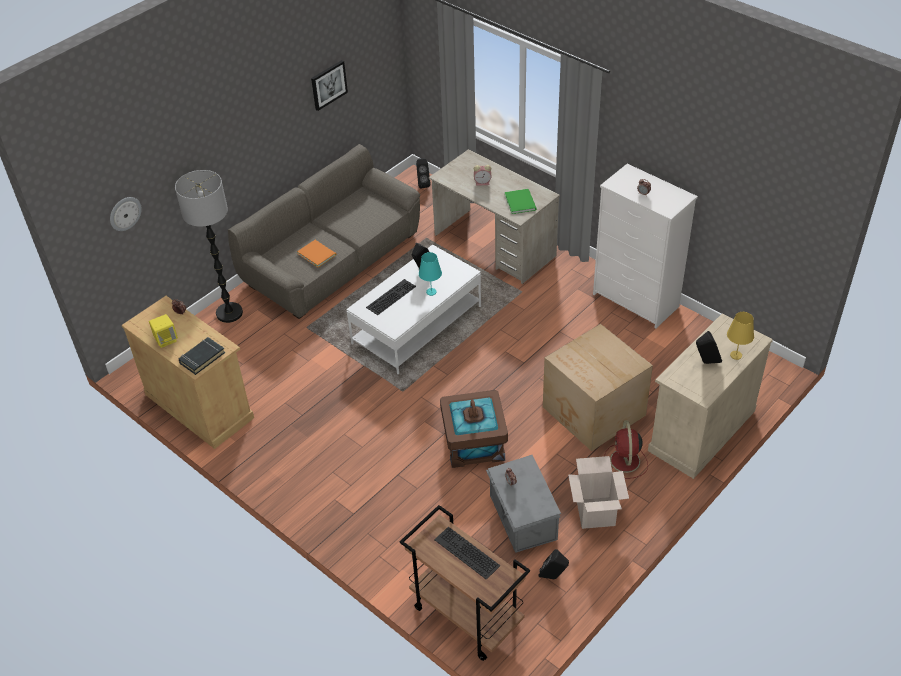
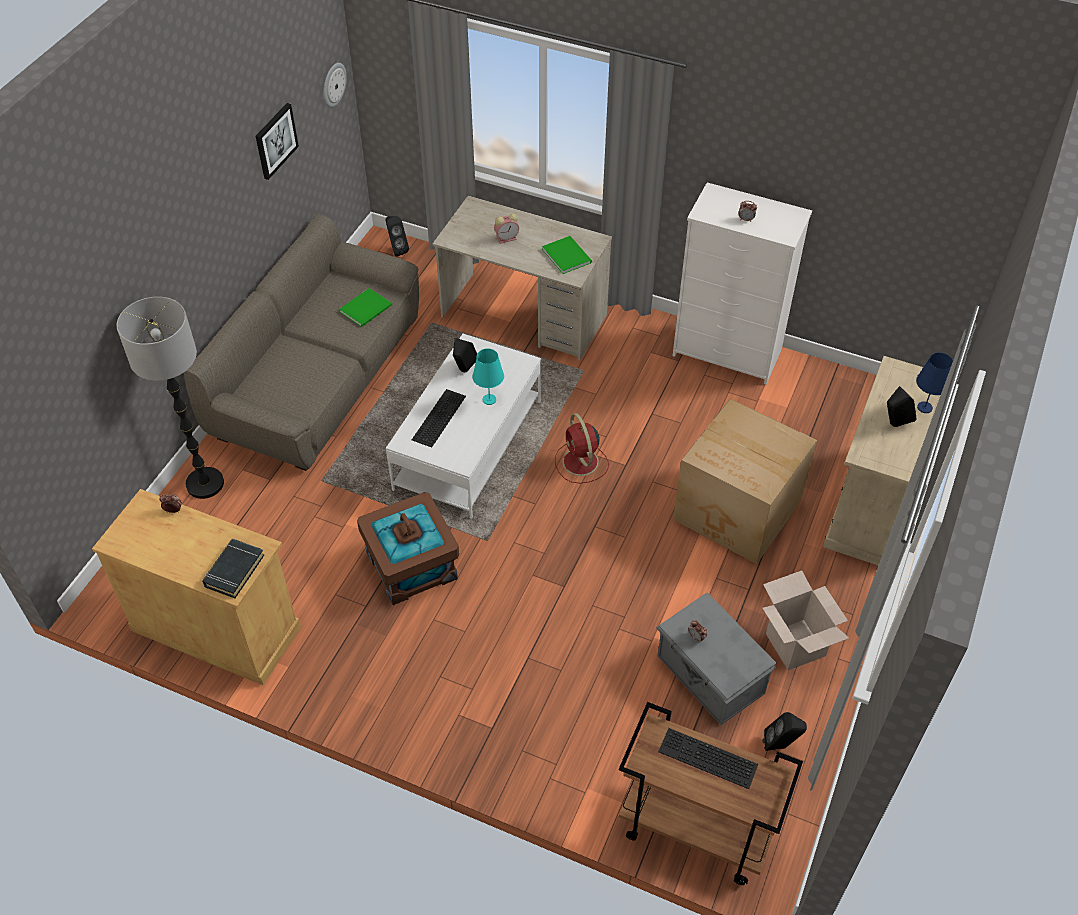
camera: 20 degrees left, 5 degrees up
wall clock [110,197,142,231] -> wall clock moved to [324,63,347,107]
yellow speaker [149,314,178,348] -> none
orange book [297,240,336,267] -> none
brown storage box [440,390,508,468] -> brown storage box moved to [357,492,459,605]
red fan [604,420,648,479] -> red fan moved to [555,413,609,483]
yellow table lamp [727,312,754,360] -> blue table lamp [916,353,953,413]
none -> green book [339,288,392,327]

